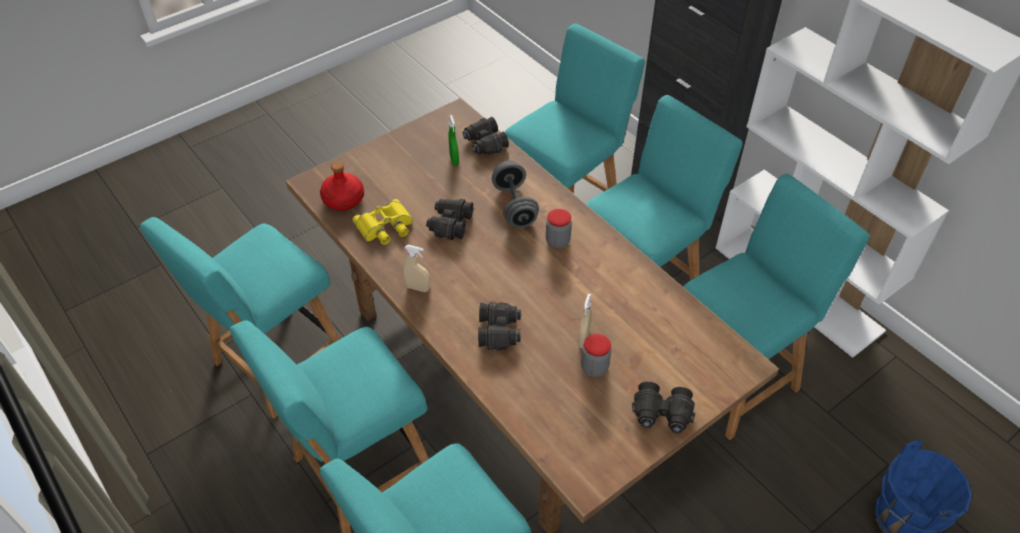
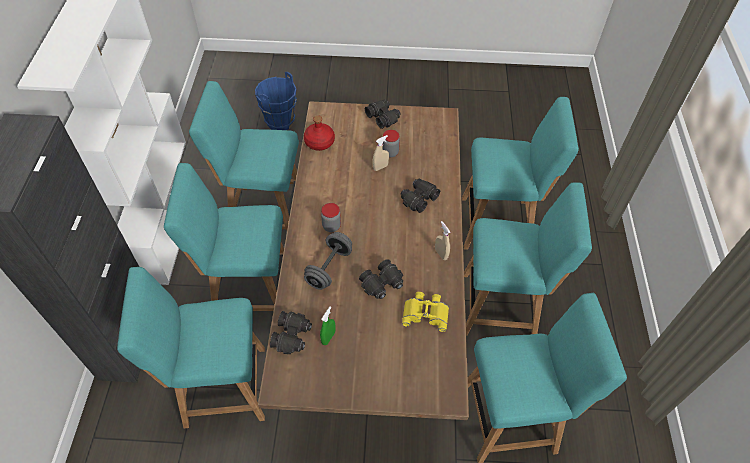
camera: 140 degrees left, 5 degrees up
red bottle [320,162,364,211] -> red bottle moved to [304,116,335,151]

